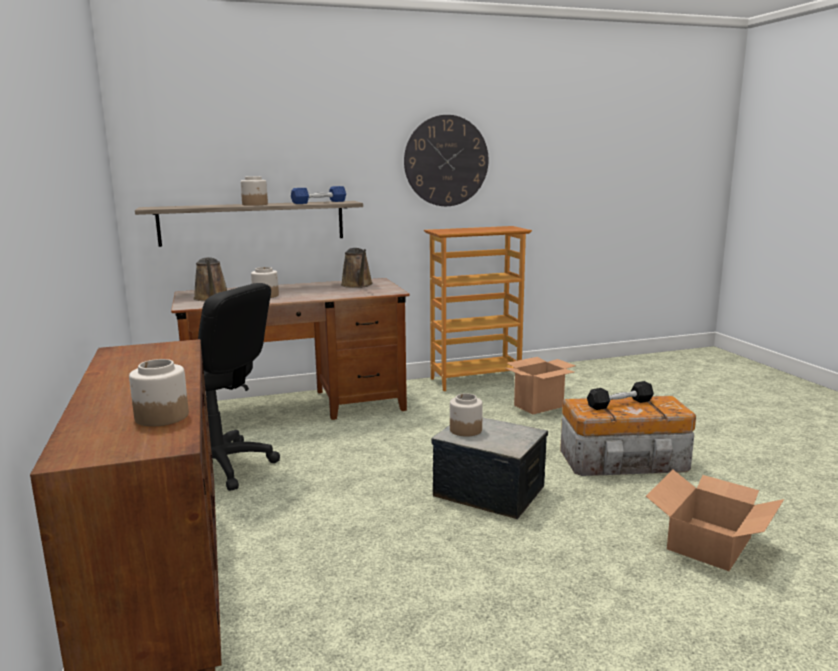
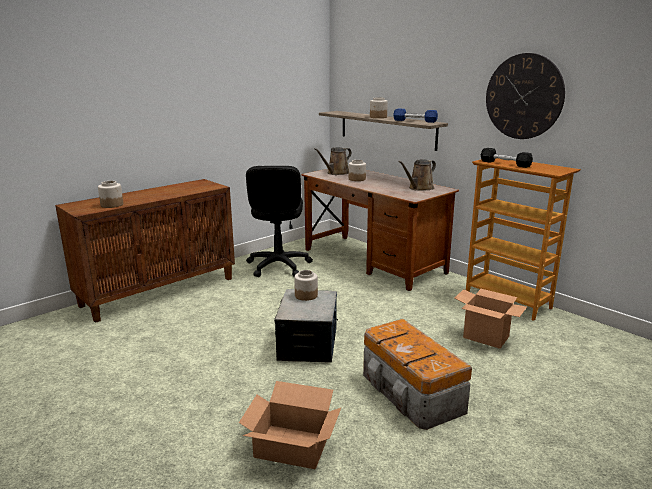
camera: 65 degrees right, 5 degrees up
black dumbbell [587,381,654,410] -> black dumbbell moved to [481,148,533,168]

